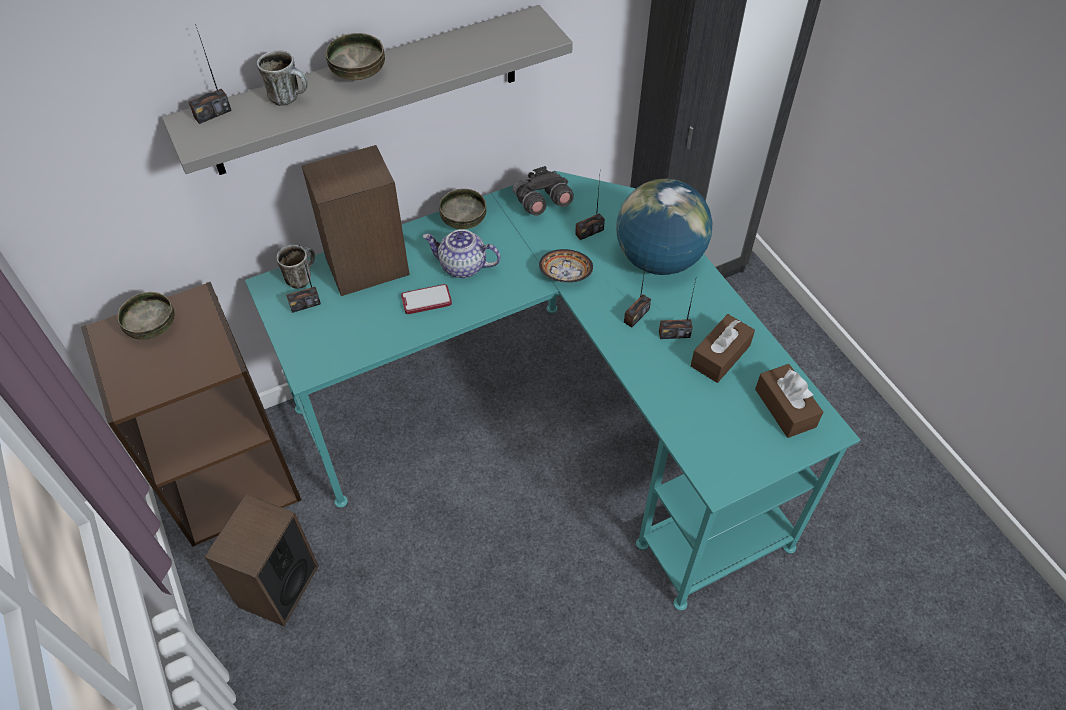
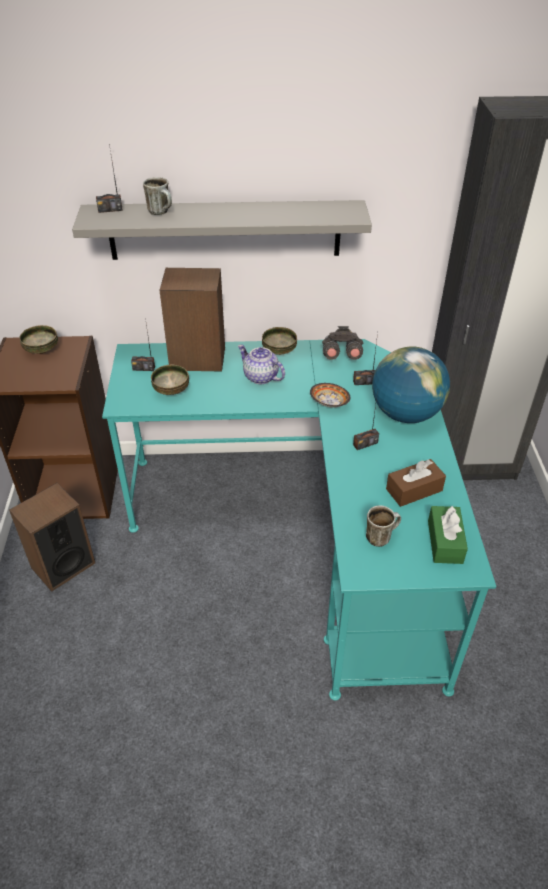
camera: 25 degrees right, 10 degrees down
mug [276,245,315,289] -> mug moved to [366,505,401,547]
bowl [325,33,385,80] -> bowl moved to [151,365,189,395]
phone [401,284,452,314] -> none
radio [659,276,697,339] -> none
brown tissue box [755,364,823,438] -> green tissue box [428,506,468,564]

